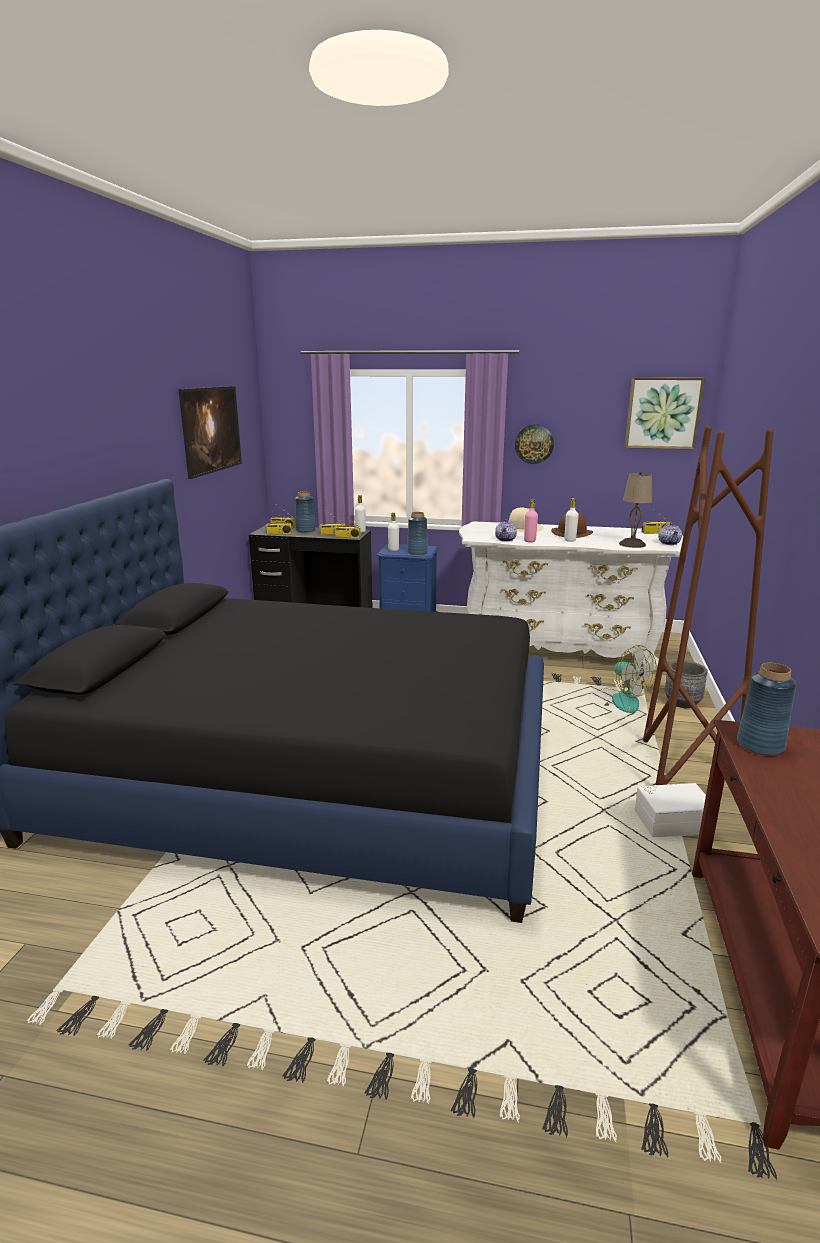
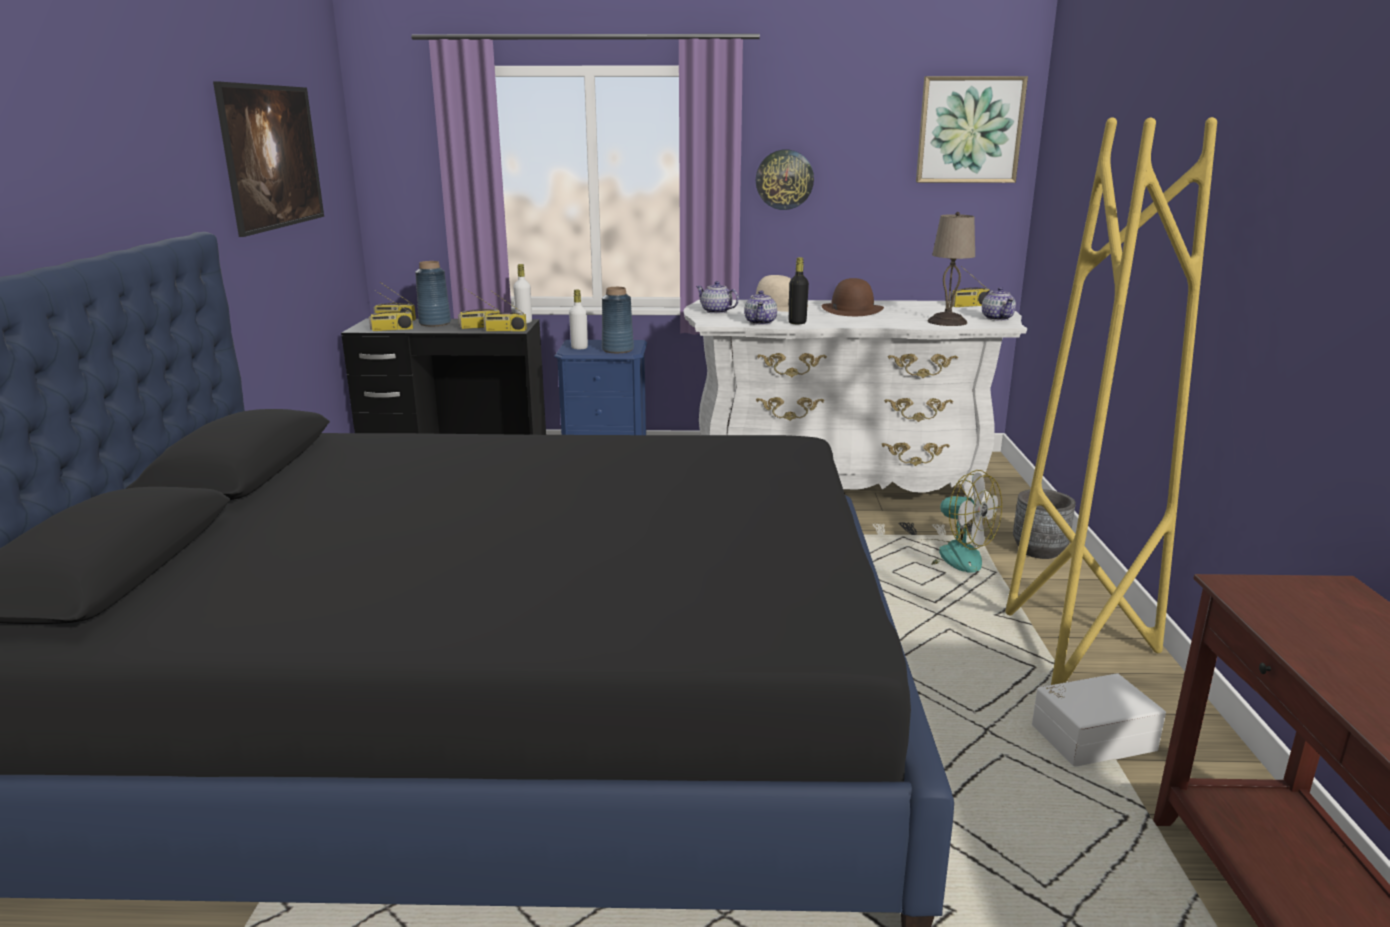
camera: 10 degrees left, 0 degrees up
pink bottle [524,499,538,542] -> black bottle [789,257,809,324]
white bottle [564,498,579,542] -> none
brown clothes rack [643,425,773,785] -> yellow clothes rack [1006,117,1217,685]
blue vase [737,663,797,756] -> none
none -> teapot [696,281,739,314]

